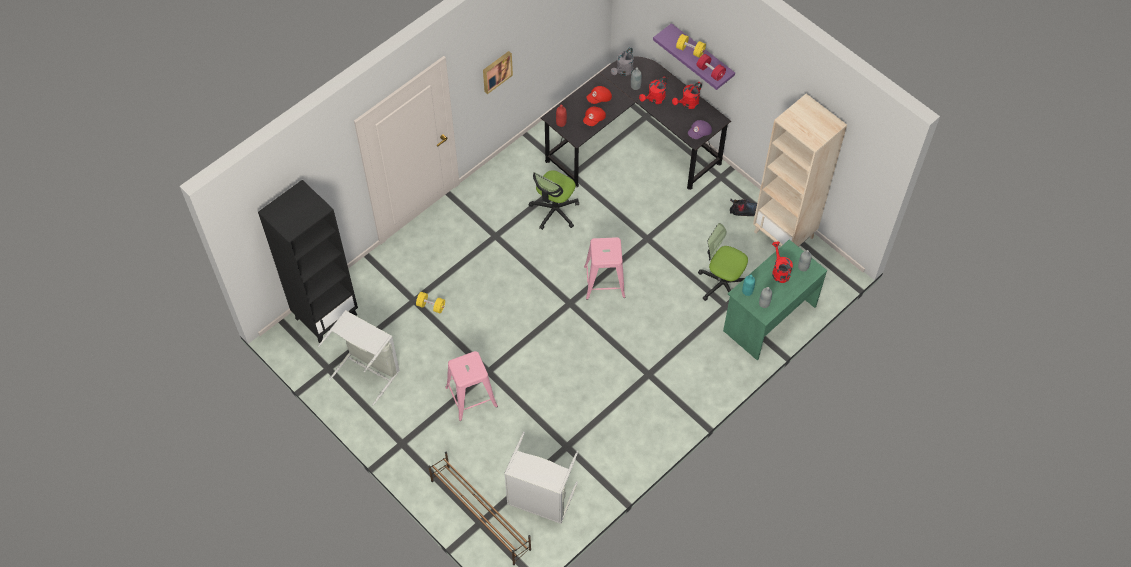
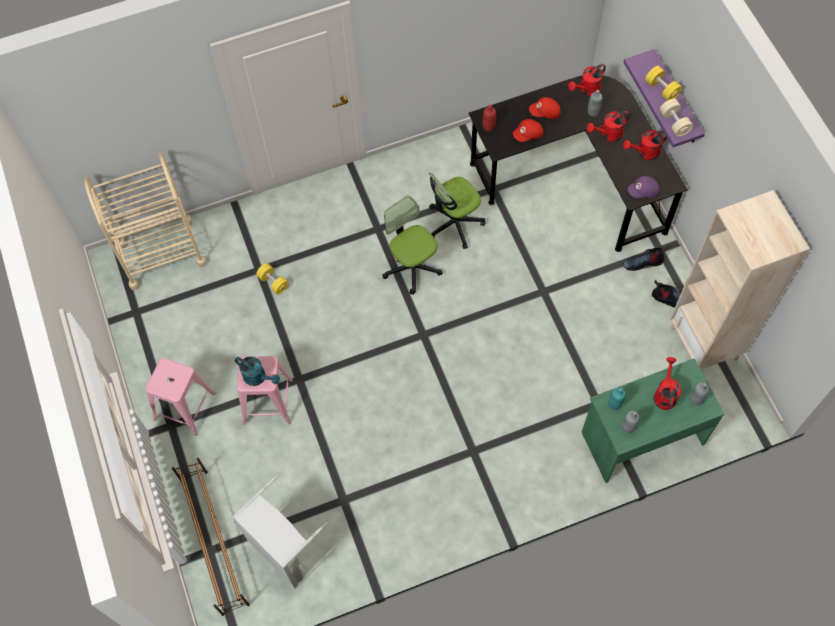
camera: 25 degrees right, 5 degrees up
black bookcase [258,180,358,343] -> beige cart [84,152,207,290]
grey laundry basket [318,310,400,405] -> none
picture [483,51,513,94] -> none
pink stool [584,237,625,300] -> pink stool moved to [146,358,216,435]
grey watering can [611,47,634,76] -> red watering can [568,64,606,96]
red dumbbell [697,54,726,81] -> beige dumbbell [660,99,693,137]
office chair [698,223,748,301] -> office chair moved to [382,196,443,295]
none -> turquoise watering can [235,356,280,386]
none -> boot [623,246,670,271]

